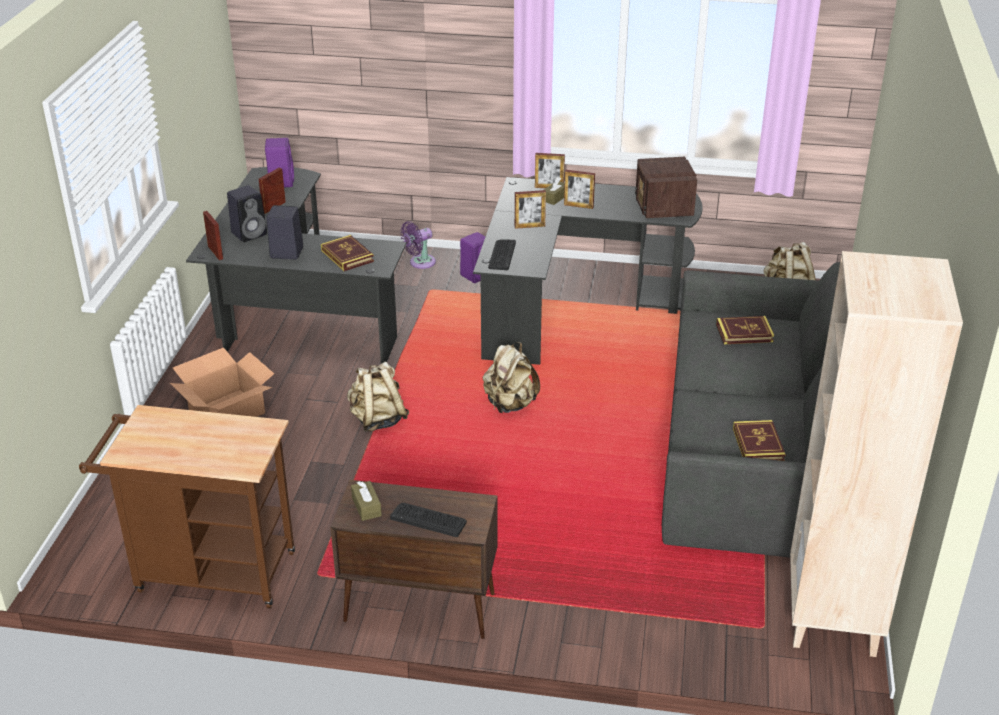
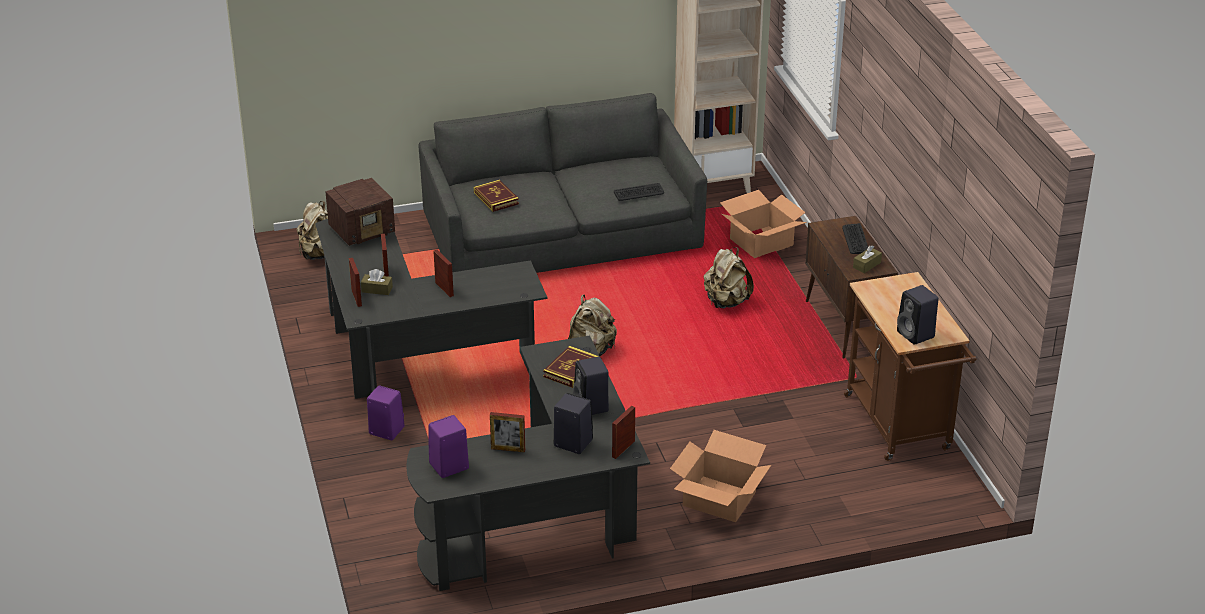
camera: 115 degrees left, 0 degrees up
beige backpack [347,361,409,432] -> beige backpack moved to [704,247,754,309]
purple fan [400,221,436,269] -> none
keyboard [488,240,516,270] -> keyboard moved to [614,183,664,201]
book [733,420,786,461] -> none
none -> cardboard box [720,190,807,258]
none -> black speaker [897,285,939,345]

